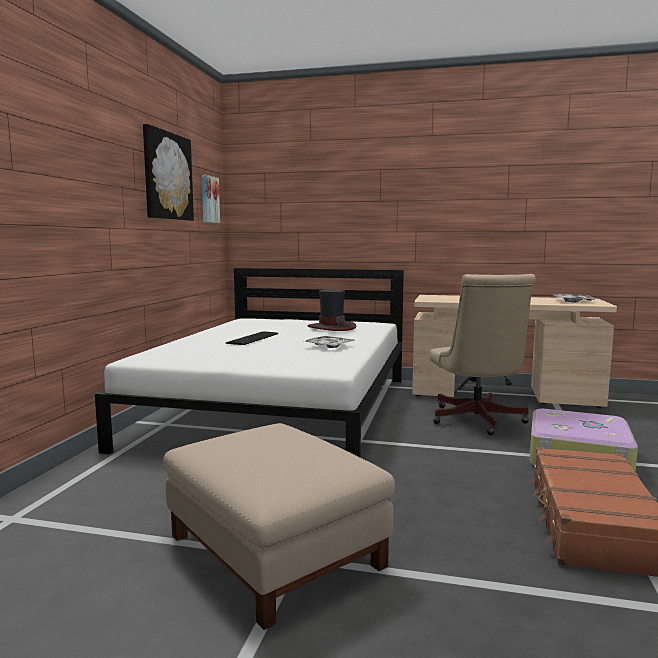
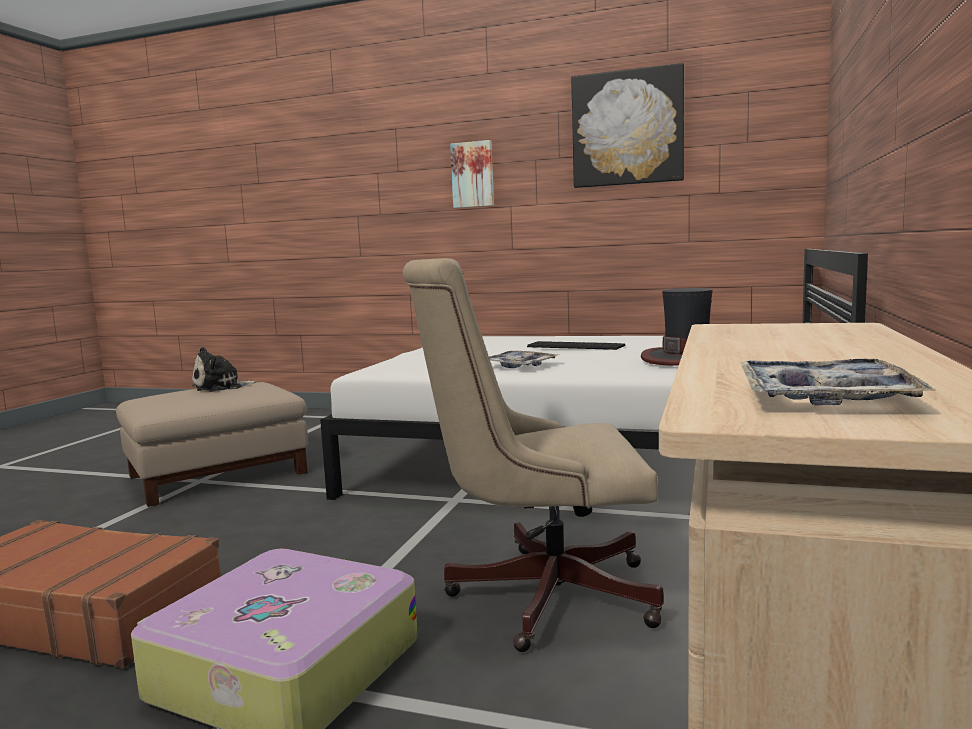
camera: 95 degrees right, 0 degrees up
picture [202,175,220,223] -> picture moved to [450,140,494,208]
none -> plush toy [192,347,257,392]

